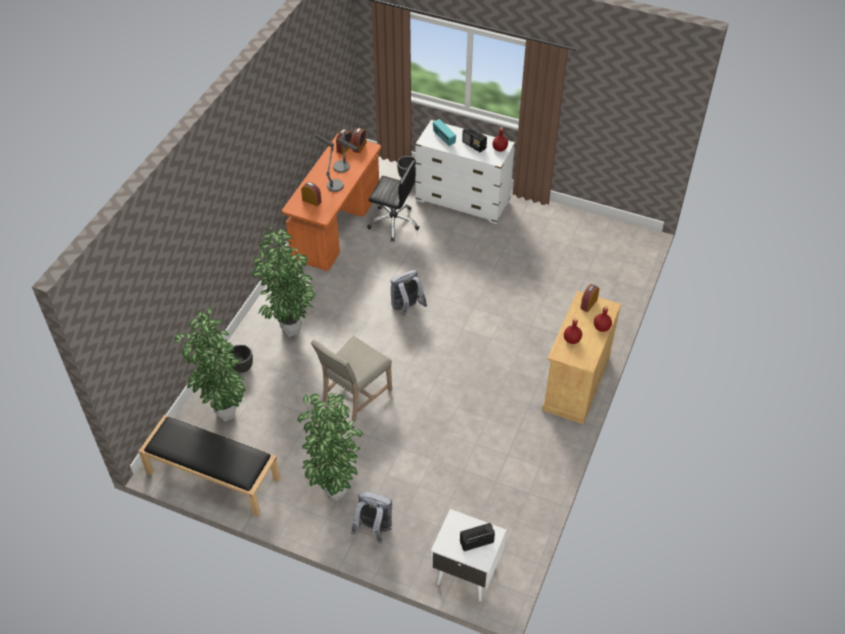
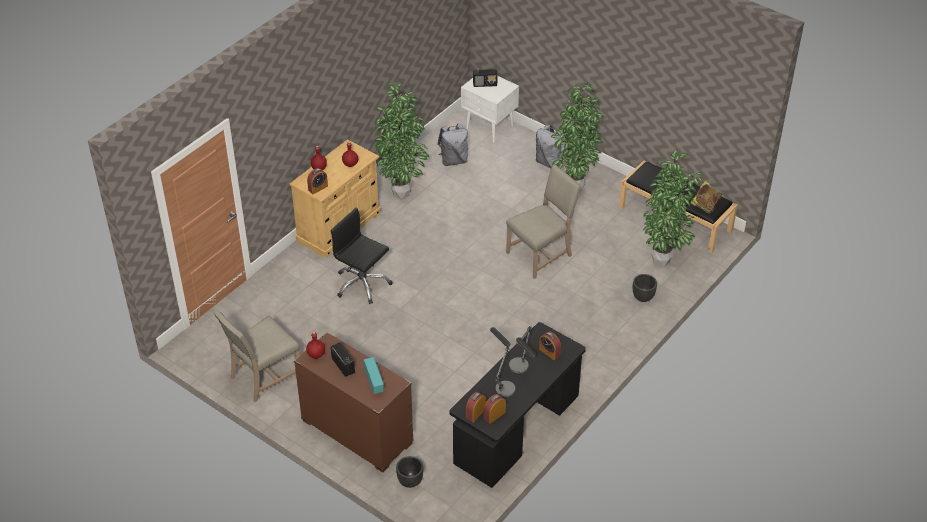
camera: 165 degrees left, 5 degrees down
potted plant [251,228,316,337] -> potted plant moved to [374,83,429,200]
orange desk [282,134,381,271] -> black desk [449,322,586,488]
black office chair [367,160,420,242] -> black office chair moved to [331,207,392,304]
grey backpack [391,270,427,316] -> grey backpack moved to [437,124,468,166]
white dresser [415,120,515,224] -> brown dresser [294,332,414,473]
none -> beige chair [214,310,300,402]
none -> book [690,181,722,214]

